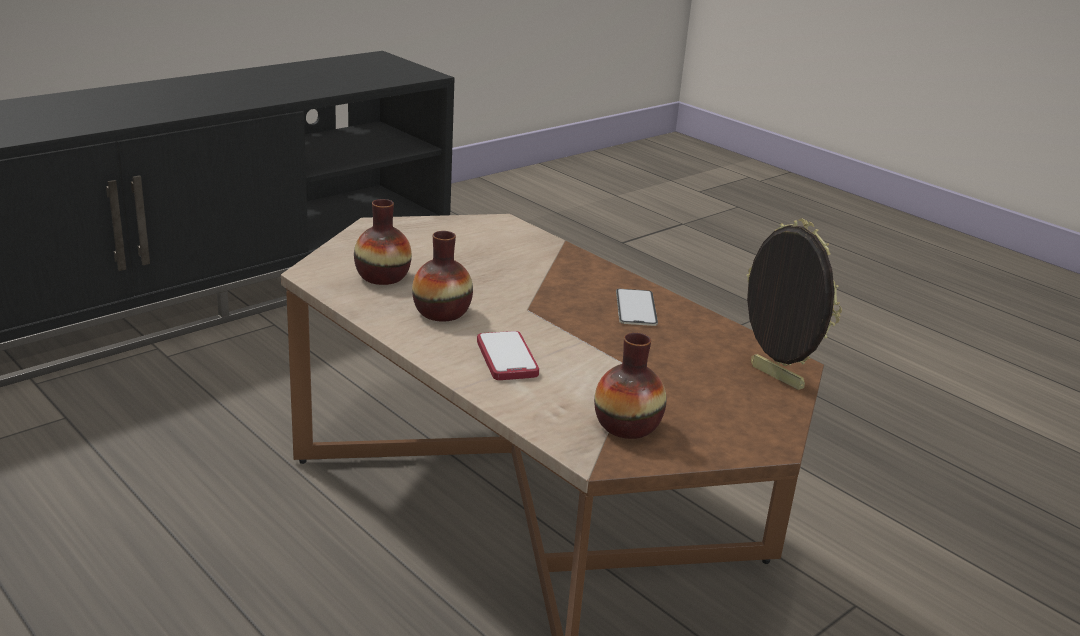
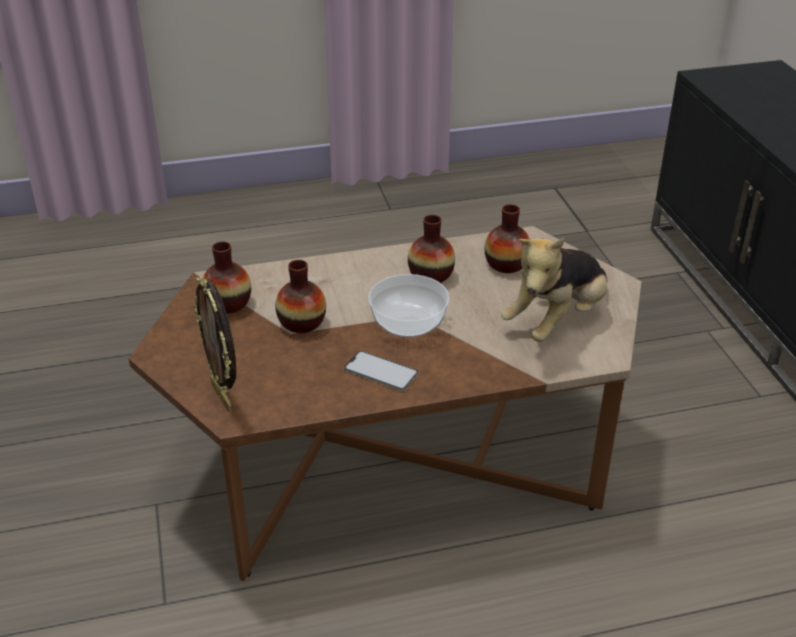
camera: 120 degrees right, 10 degrees up
phone [477,331,539,380] -> none
picture frame [747,218,842,390] -> picture frame turned 75 degrees clockwise [194,277,236,412]
none -> vase [275,260,326,333]
none -> bowl [368,274,449,337]
none -> plush toy [501,237,607,342]

